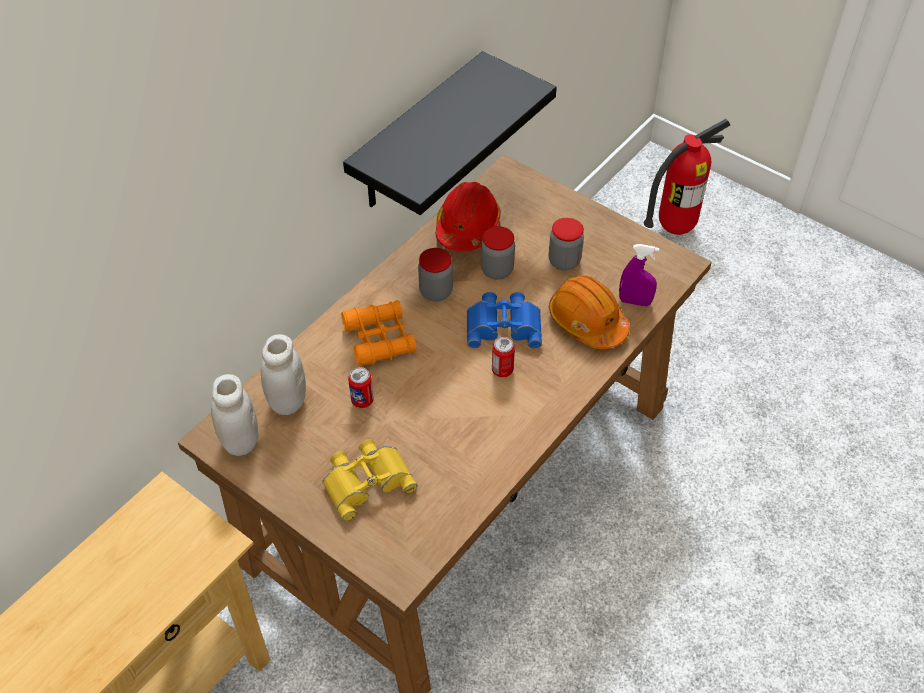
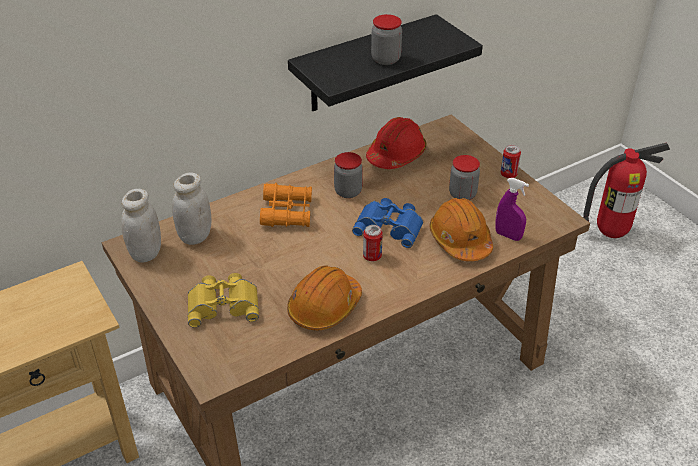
camera: 20 degrees right, 10 degrees down
can [348,367,374,408] -> can moved to [501,145,521,178]
jar [481,226,515,280] -> jar moved to [371,14,402,65]
none -> orange hard hat [287,266,362,331]

